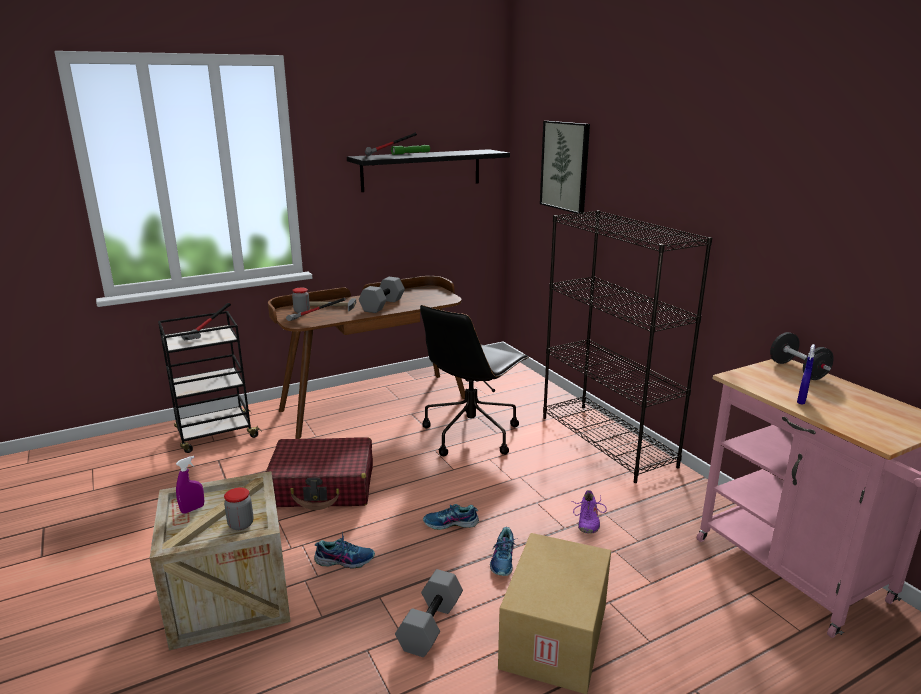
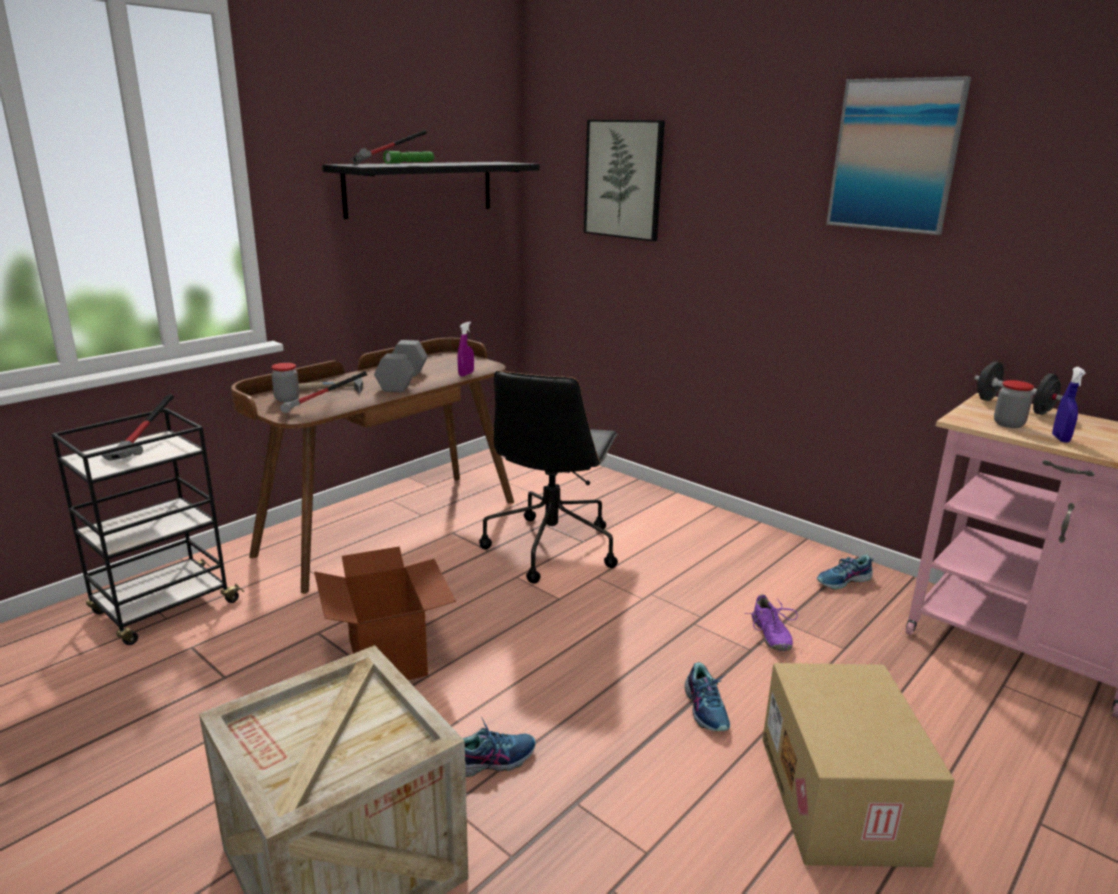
camera: 20 degrees left, 0 degrees up
purple spray bottle [176,456,204,514] -> purple spray bottle moved to [458,322,474,376]
jar [224,487,254,530] -> jar moved to [994,380,1034,428]
red suitcase [266,437,373,510] -> cardboard box [314,546,456,680]
grey dumbbell [395,569,463,657] -> none
shoe [423,504,479,530] -> shoe moved to [817,555,874,590]
black bookcase [543,210,712,483] -> none
none -> picture [826,76,971,235]

